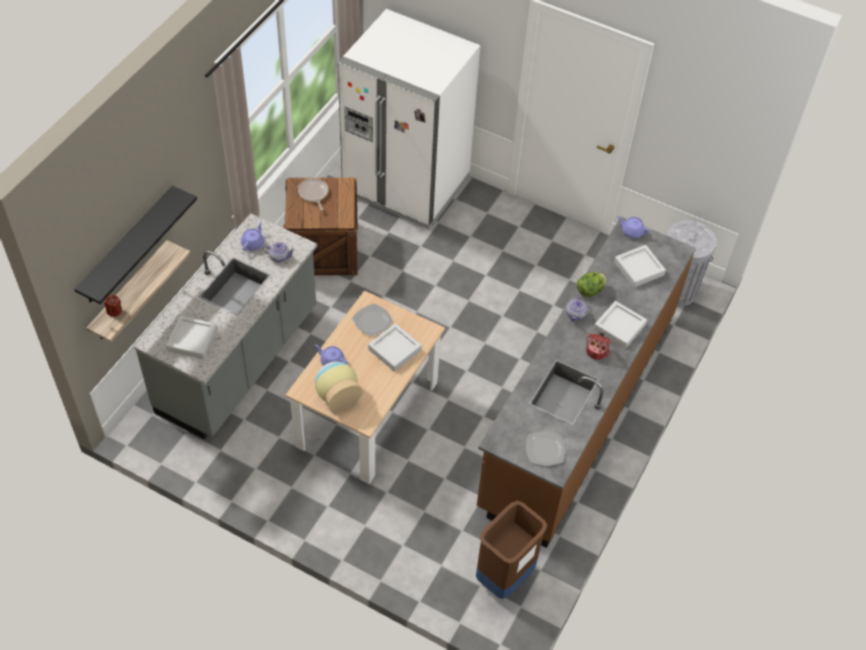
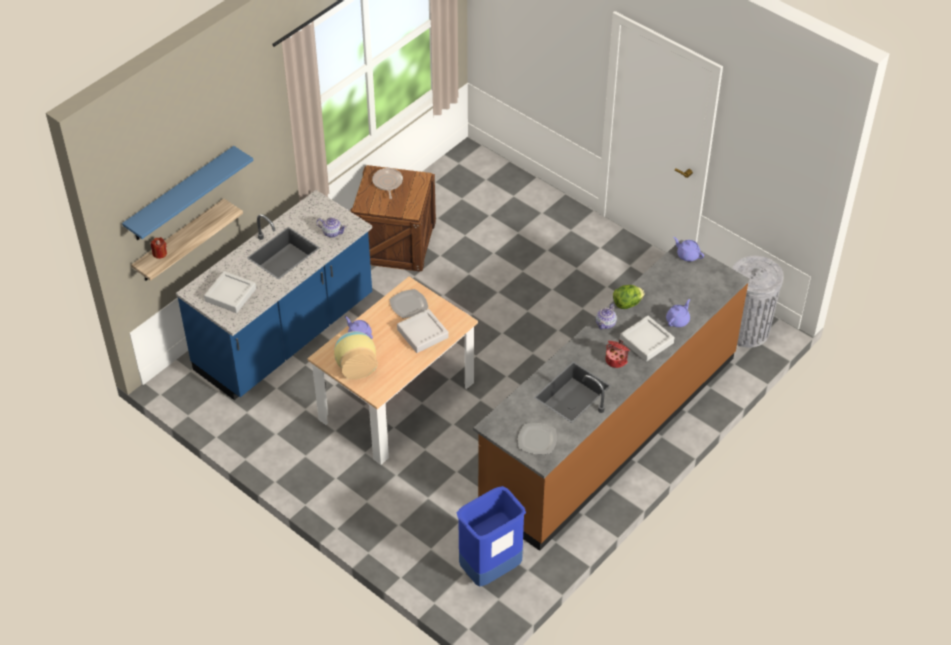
camera: 15 degrees right, 5 degrees down
black shelf [74,186,197,304] -> blue shelf [122,146,253,241]
grey counter [134,213,317,439] -> blue counter [176,190,372,400]
purple teapot [241,222,264,251] -> purple teapot moved to [666,299,690,327]
white fridge [338,9,480,229] -> none
brown trash can [476,501,547,599] -> blue trash can [457,486,526,587]
grey tray [614,245,666,288] -> none

